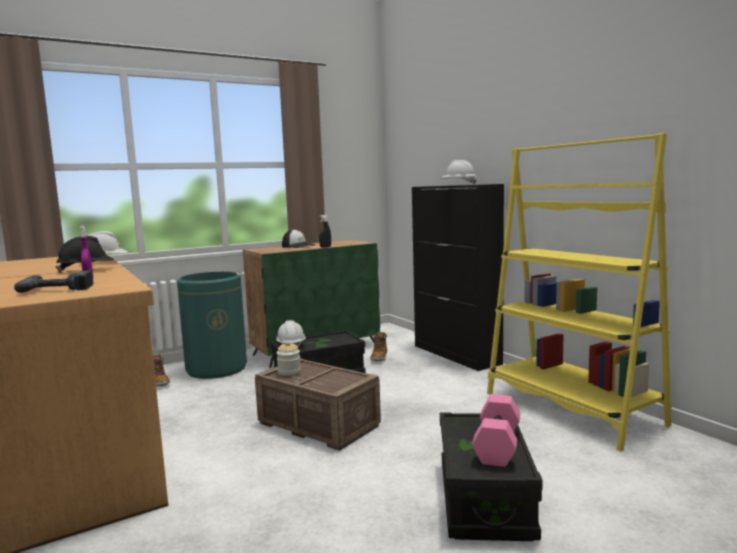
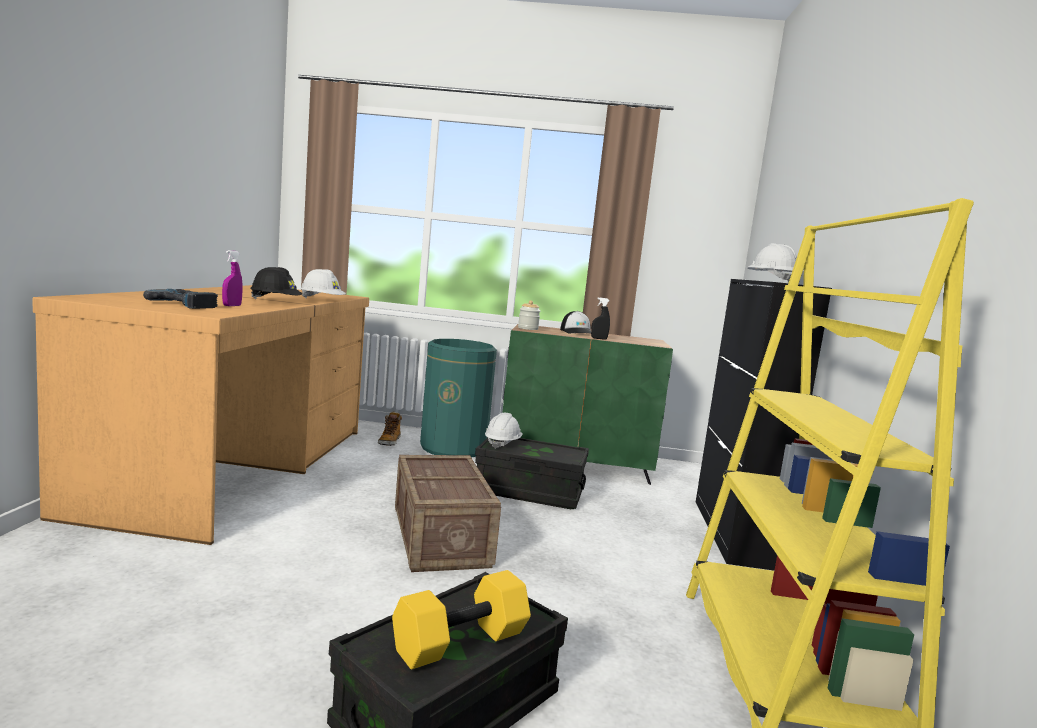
camera: 35 degrees right, 0 degrees up
jar [276,341,301,376] -> jar moved to [518,300,540,330]
boot [370,332,387,361] -> none
pink dumbbell [472,394,520,467] -> yellow dumbbell [392,570,531,670]

